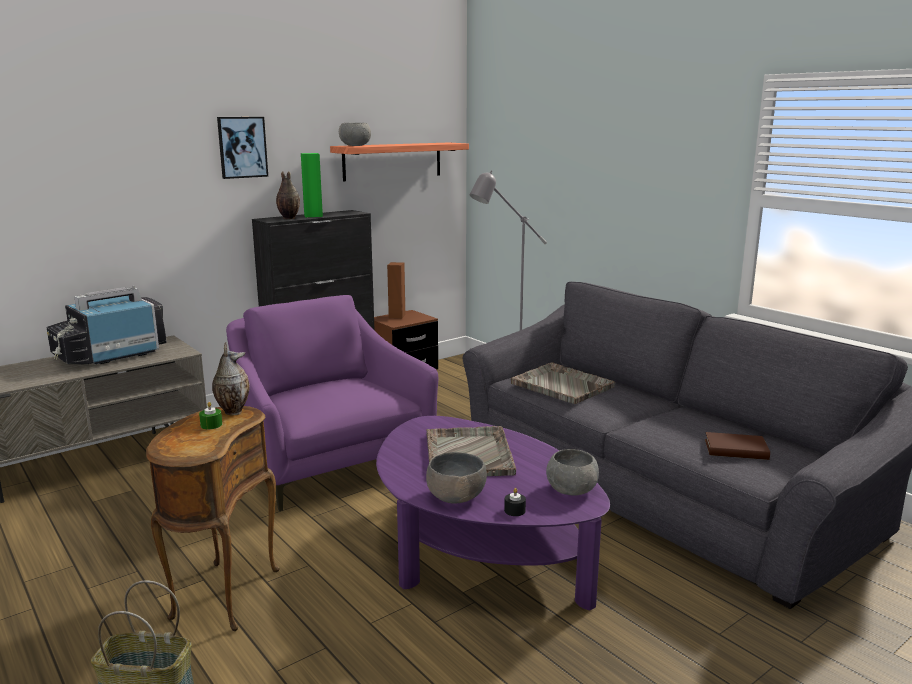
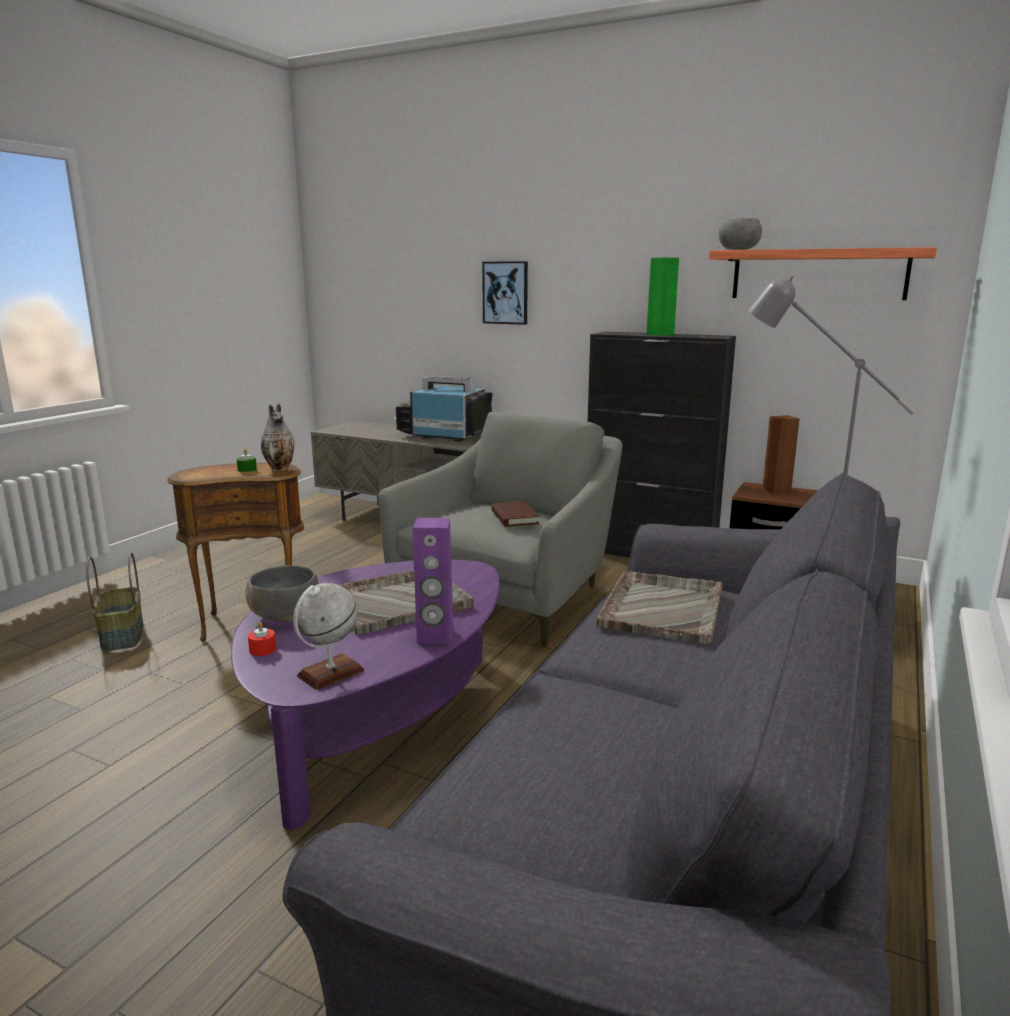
camera: 65 degrees right, 0 degrees up
picture [217,117,268,179] -> picture moved to [482,261,528,325]
purple armchair [226,295,438,511] -> grey armchair [378,412,622,647]
vase [276,171,300,219] -> none
black candle [504,488,526,516] -> red candle [248,622,276,656]
grey bowl [546,449,599,496] -> globe [293,583,364,690]
brown book [705,432,770,460] -> brown book moved to [491,501,539,527]
none -> purple speaker [413,518,453,644]

